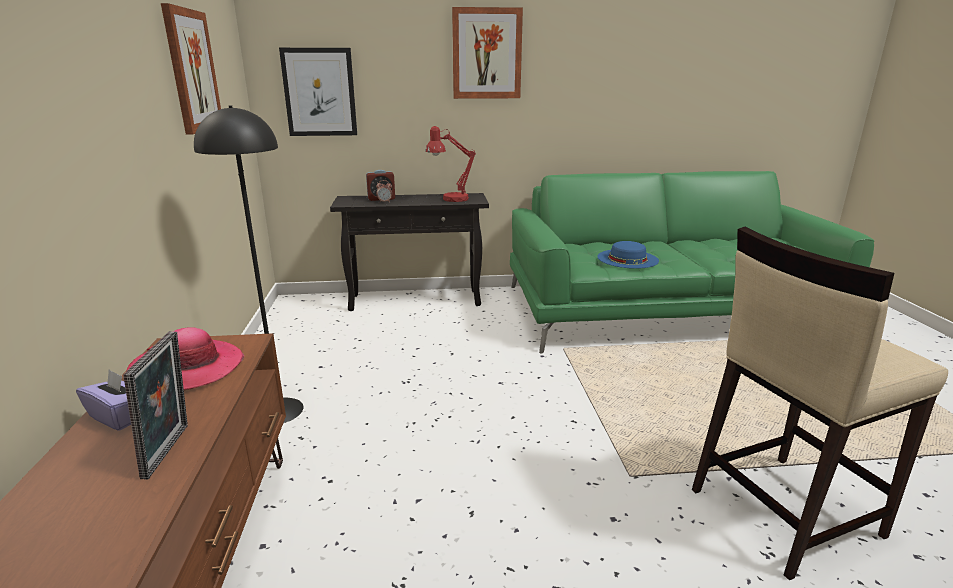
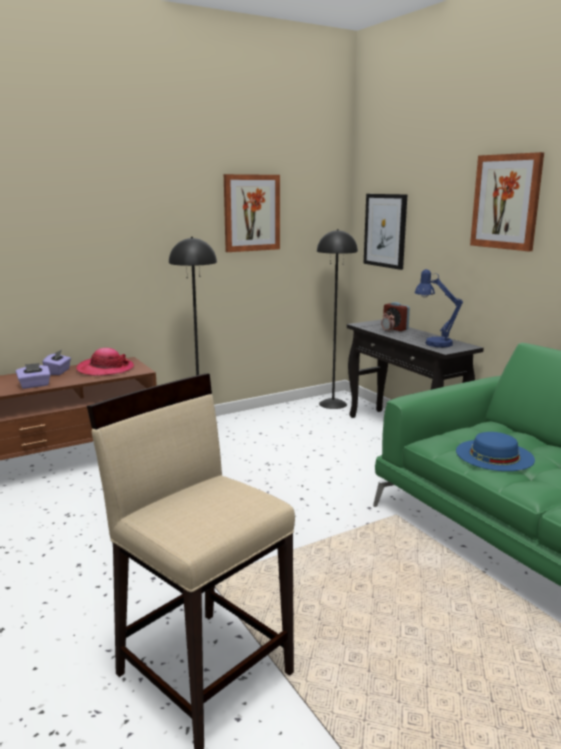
camera: 65 degrees right, 5 degrees down
picture frame [123,331,188,480] -> purple tissue box [16,363,51,389]
red table lamp [425,126,476,202] -> blue table lamp [415,269,463,347]
none -> black floor lamp [317,229,358,409]

